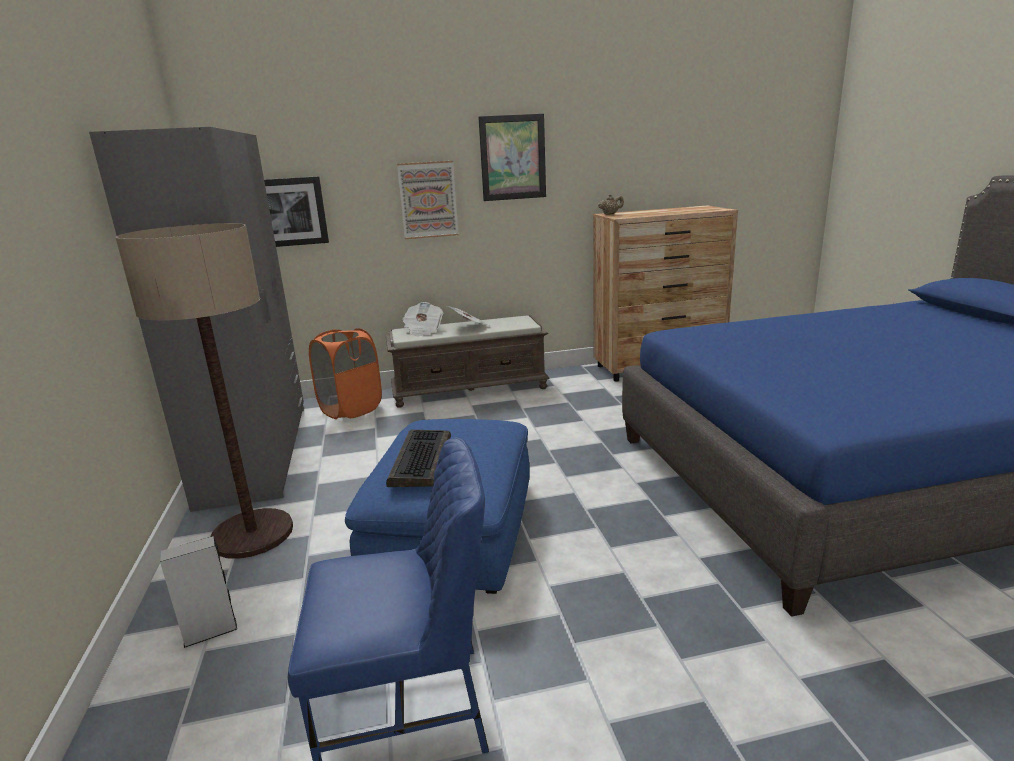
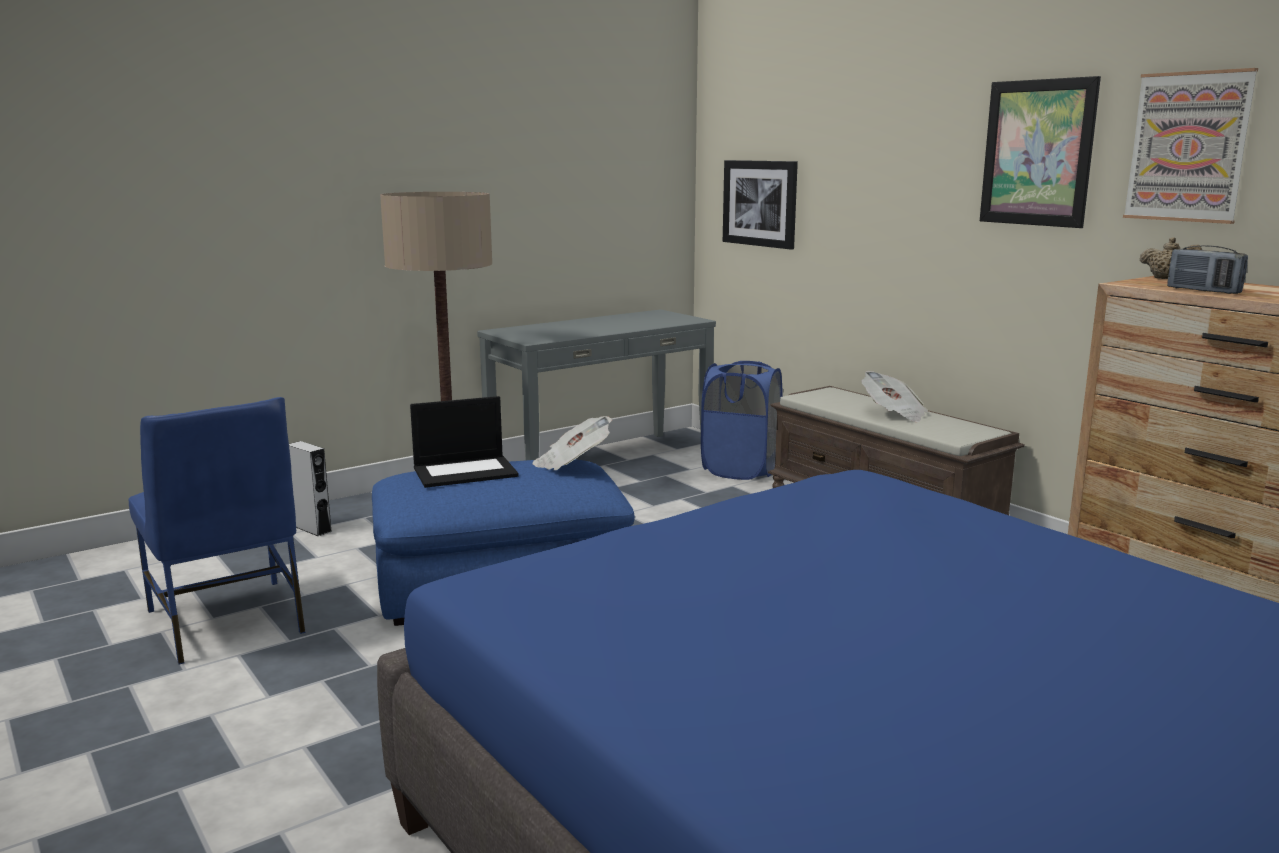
camera: 65 degrees right, 5 degrees down
grey wardrobe [89,127,304,512] -> grey console table [477,309,716,460]
orange laundry basket [309,328,382,419] -> blue laundry basket [701,361,782,480]
keyboard [386,430,451,487] -> laptop [410,396,519,488]
picture [397,161,459,239] -> picture moved to [1123,68,1258,224]
newspaper [402,302,443,337] -> newspaper moved to [532,416,612,470]
none -> radio [1167,245,1248,294]

